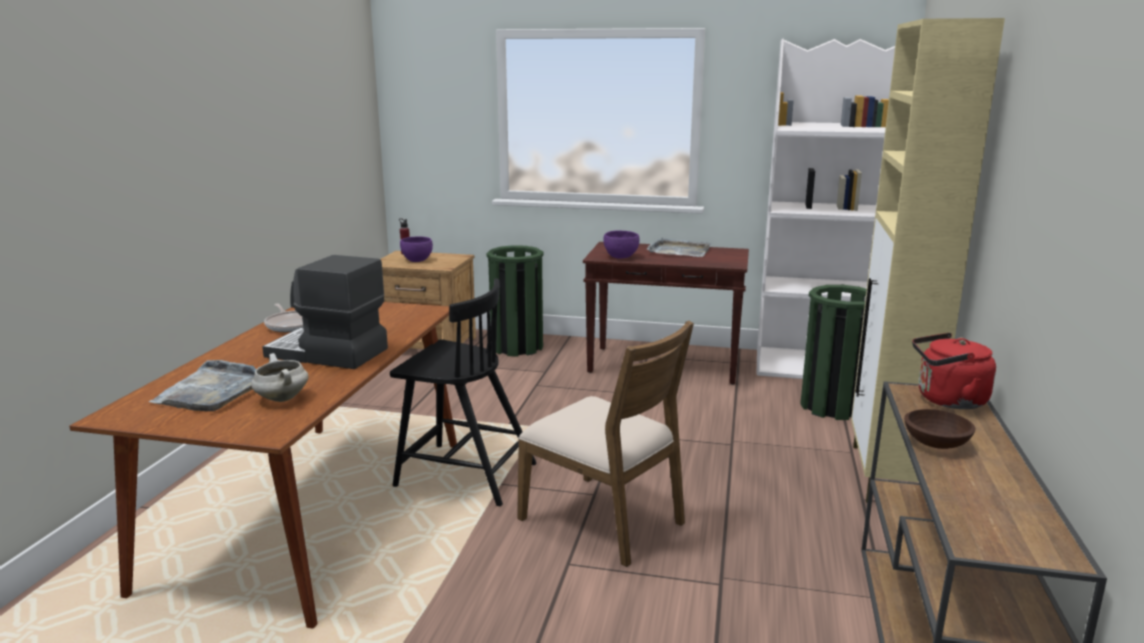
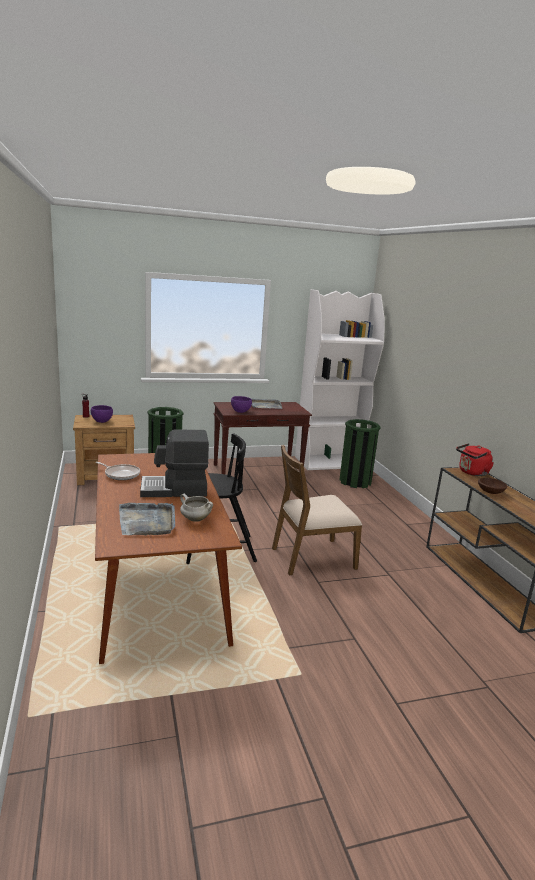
camera: 30 degrees left, 0 degrees up
brown chair [517,321,694,567] -> brown chair turned 150 degrees clockwise [272,445,362,575]
beige cabinet [851,18,1005,503] -> none

